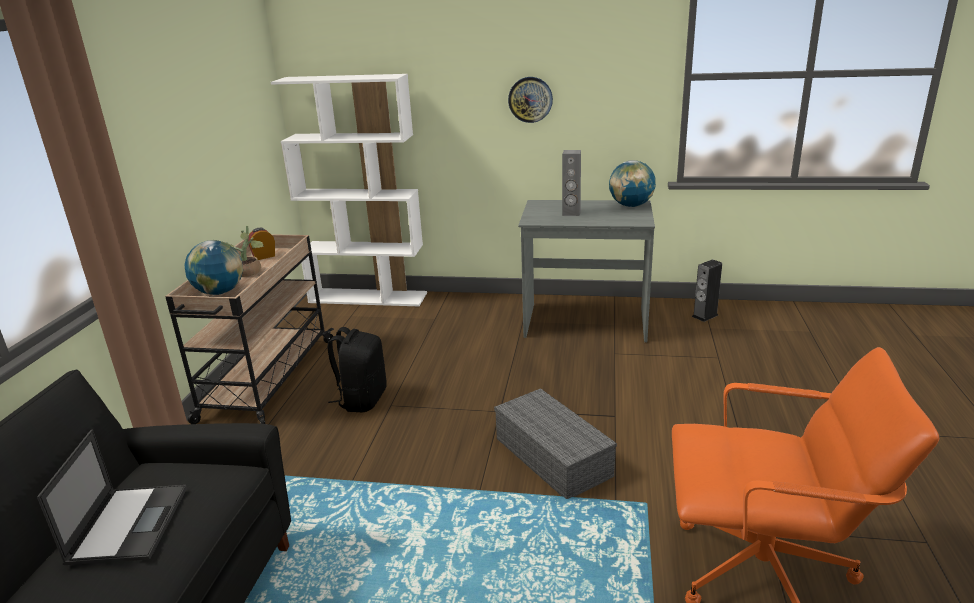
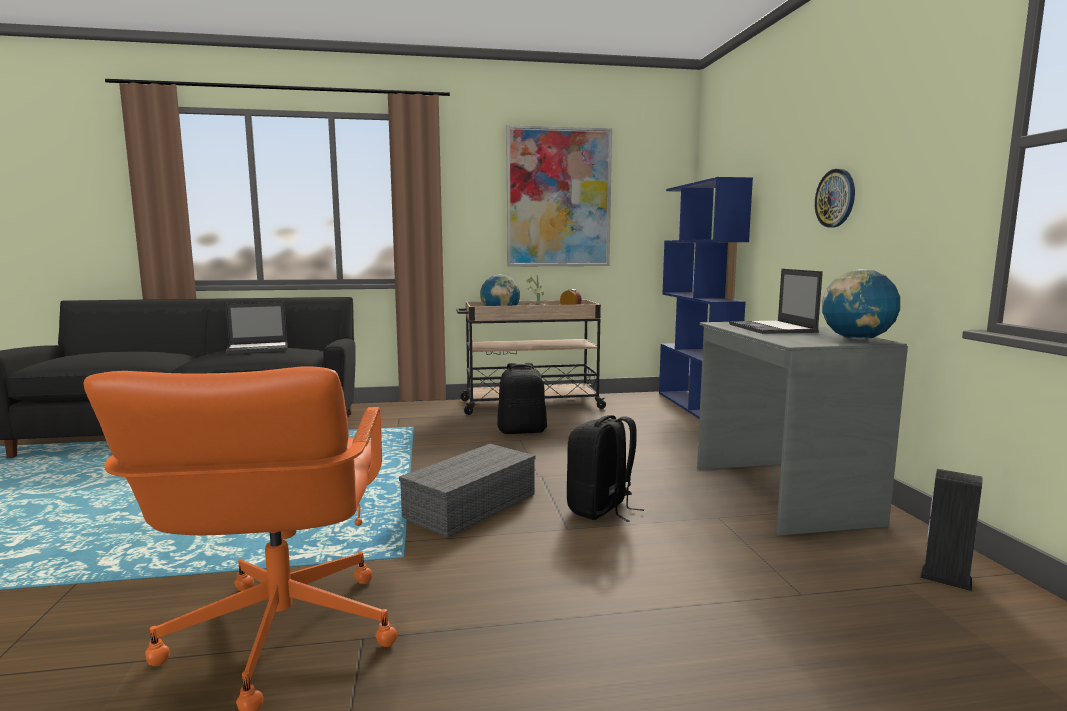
camera: 70 degrees right, 15 degrees down
white bookcase [271,74,427,306] -> blue bookcase [659,177,753,419]
grey speaker [562,150,581,216] -> laptop [729,269,823,334]
none -> picture [506,125,612,267]
none -> black backpack [567,415,644,522]

